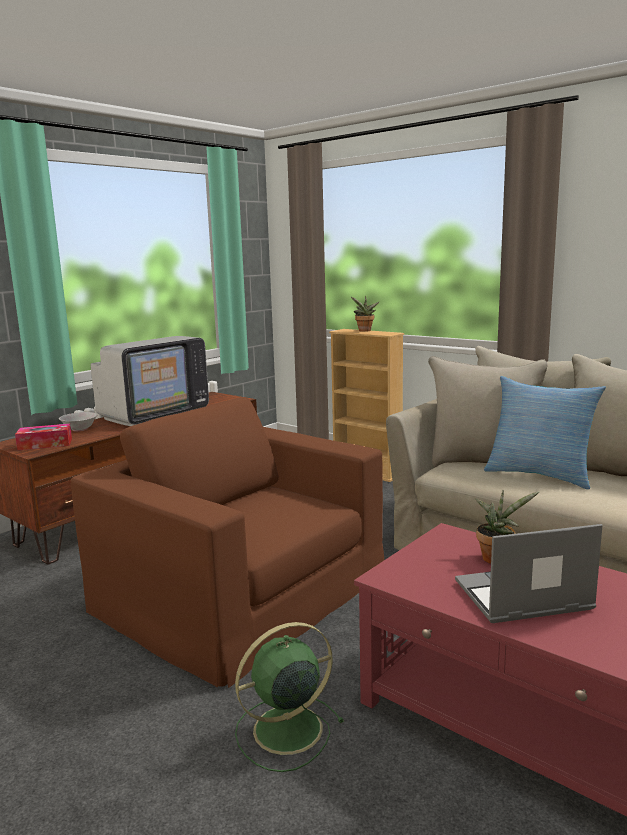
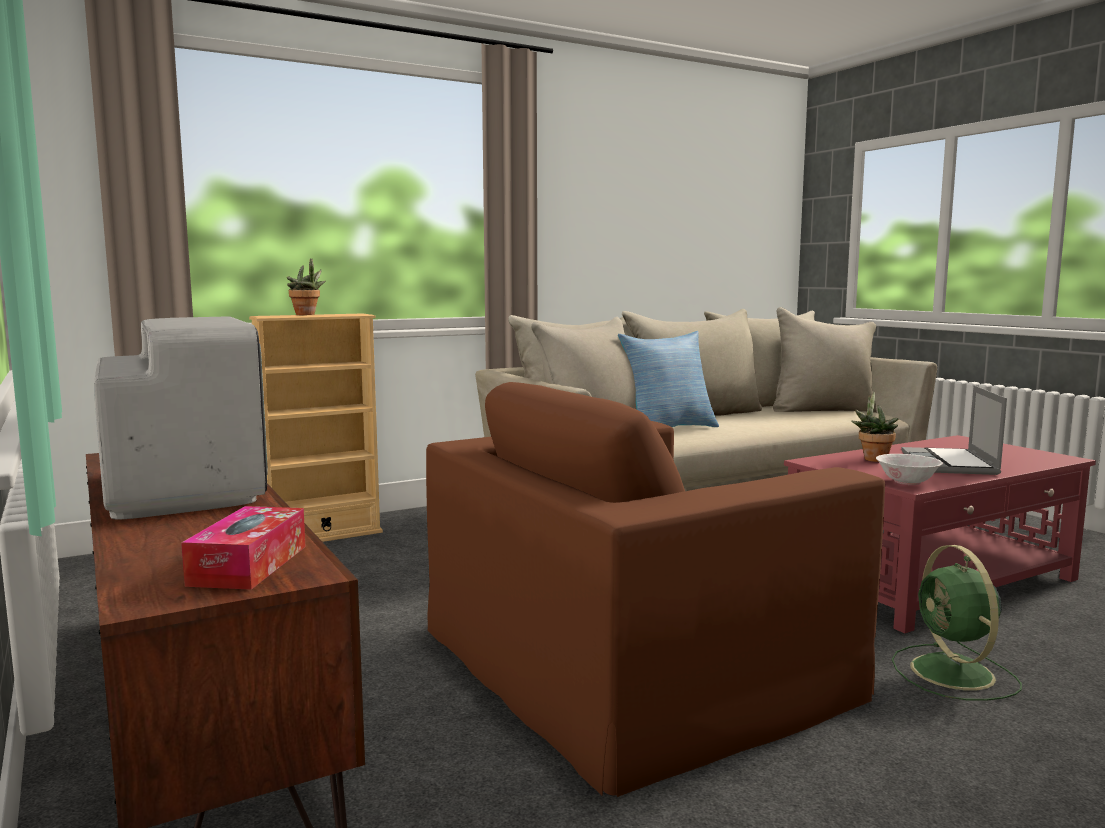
camera: 70 degrees left, 5 degrees down
white bowl [59,412,98,431] -> white bowl moved to [876,454,943,485]

